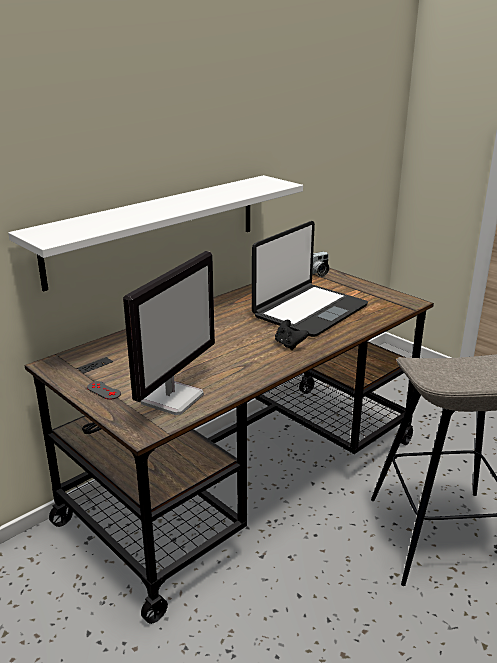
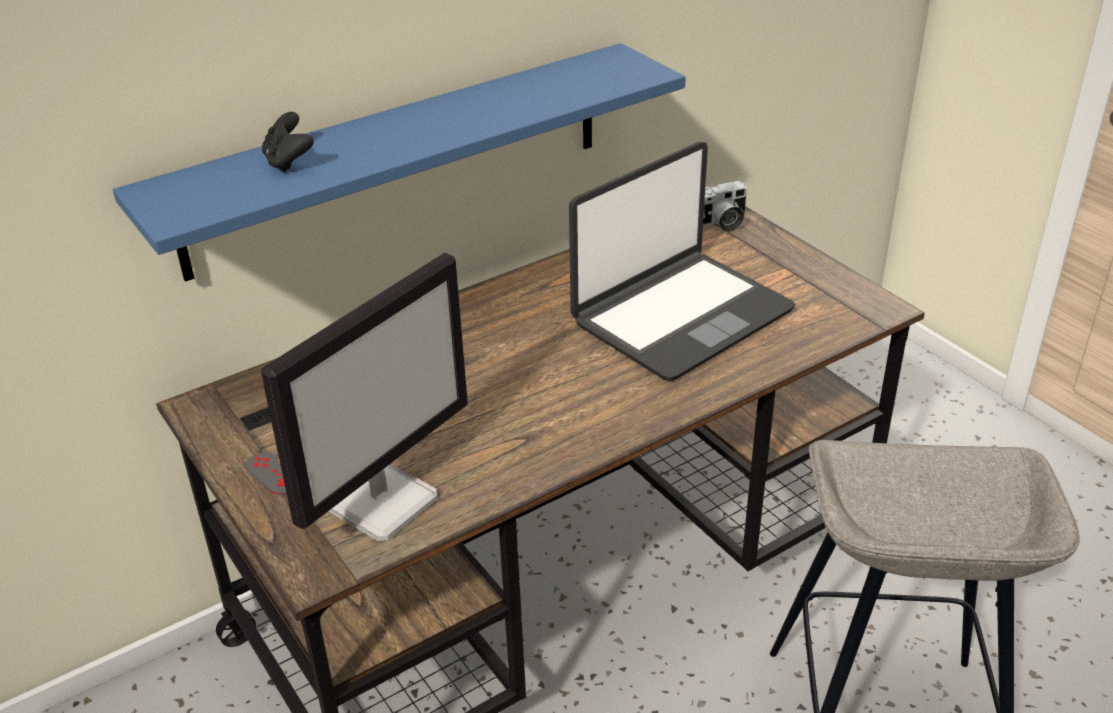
camera: 10 degrees right, 10 degrees up
white shelf [8,175,303,291] -> blue shelf [113,43,686,282]
black game controller [275,320,309,350] -> black game controller moved to [262,112,314,173]

